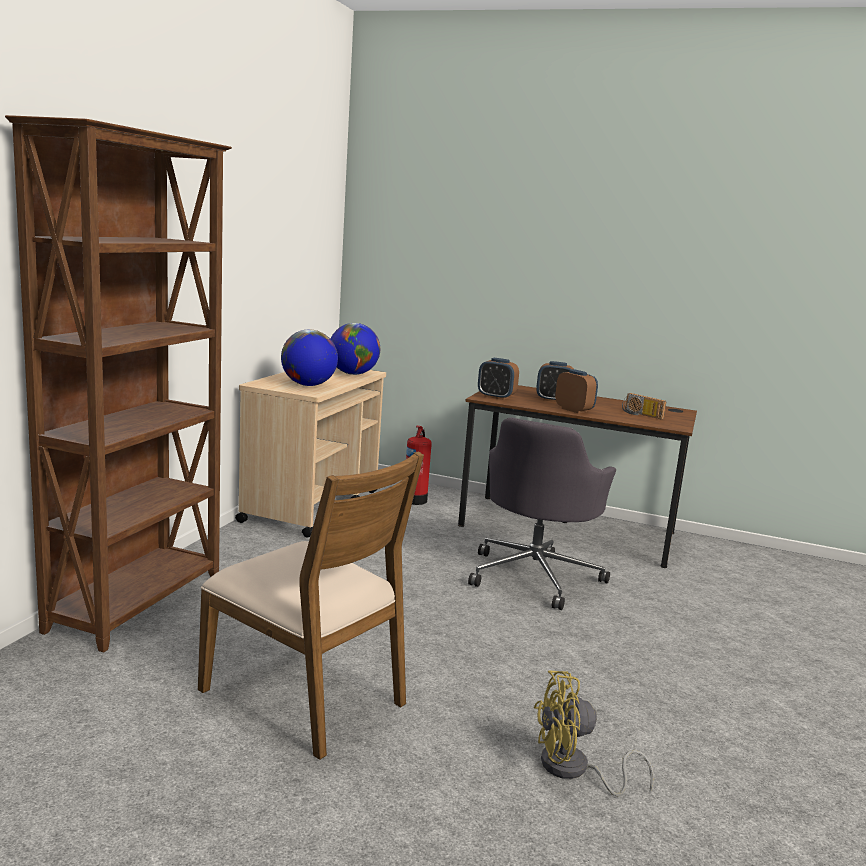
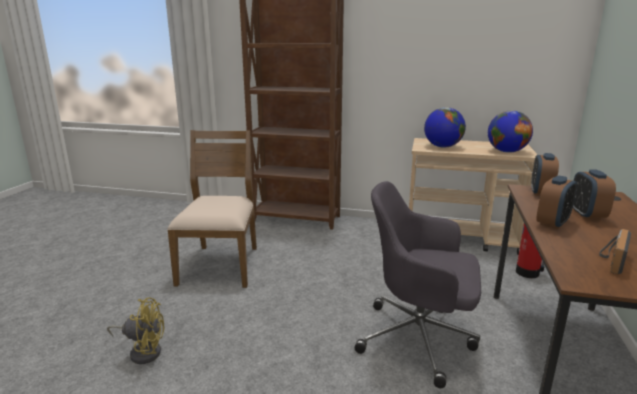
camera: 85 degrees right, 5 degrees up
brown chair [198,451,424,760] -> brown chair turned 150 degrees clockwise [167,130,257,288]
yellow fan [534,670,654,796] -> yellow fan turned 105 degrees clockwise [107,297,165,364]

